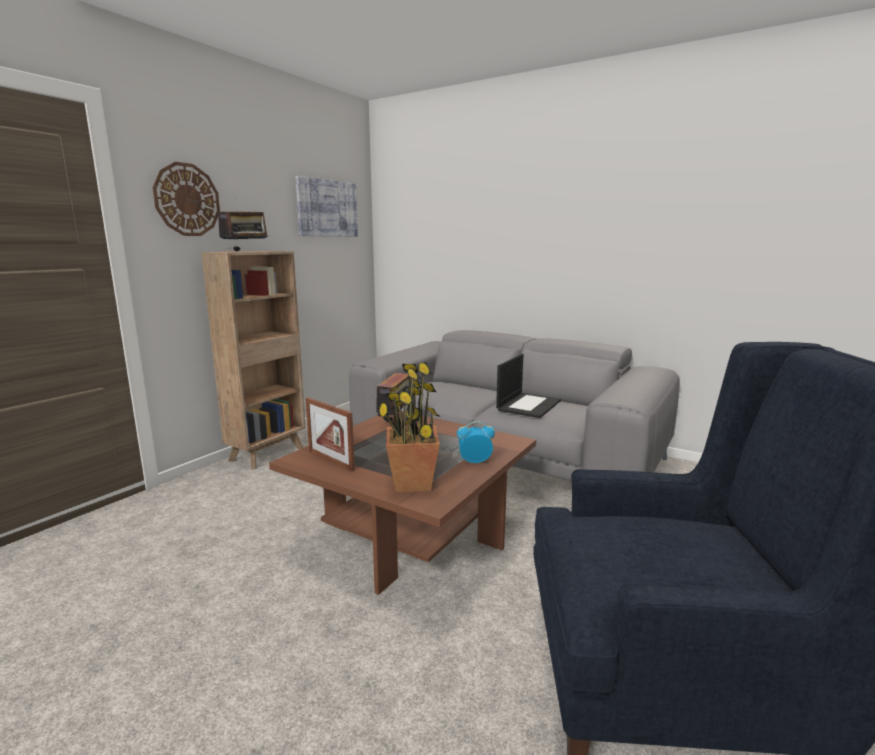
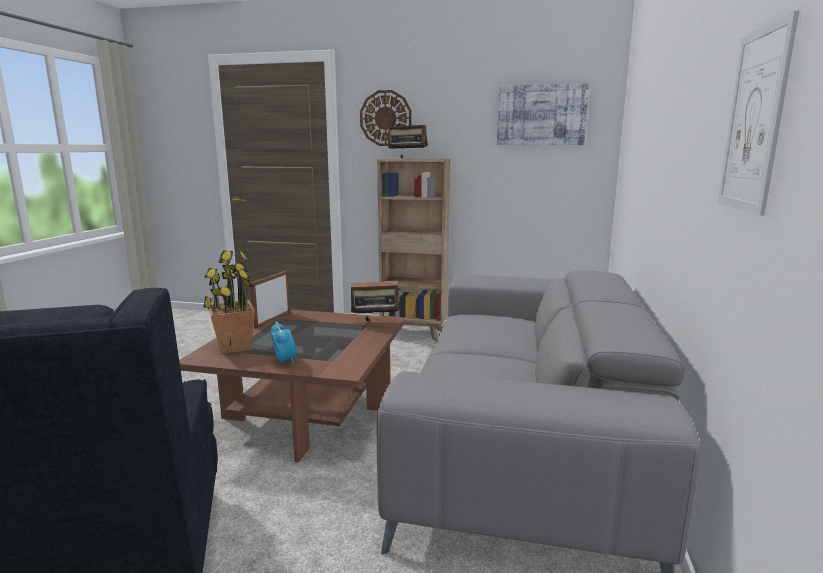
camera: 70 degrees right, 0 degrees up
laptop [496,354,561,418] -> none
none -> picture [718,11,799,216]

